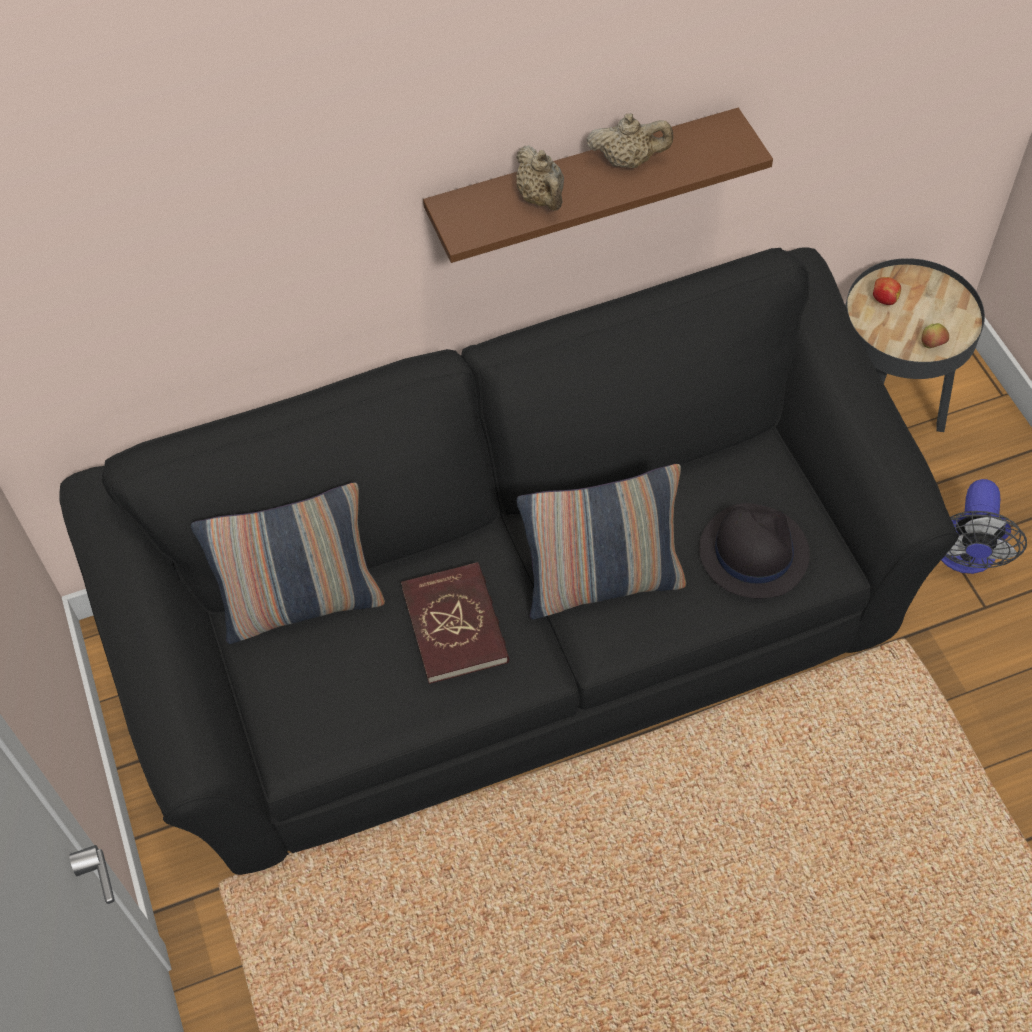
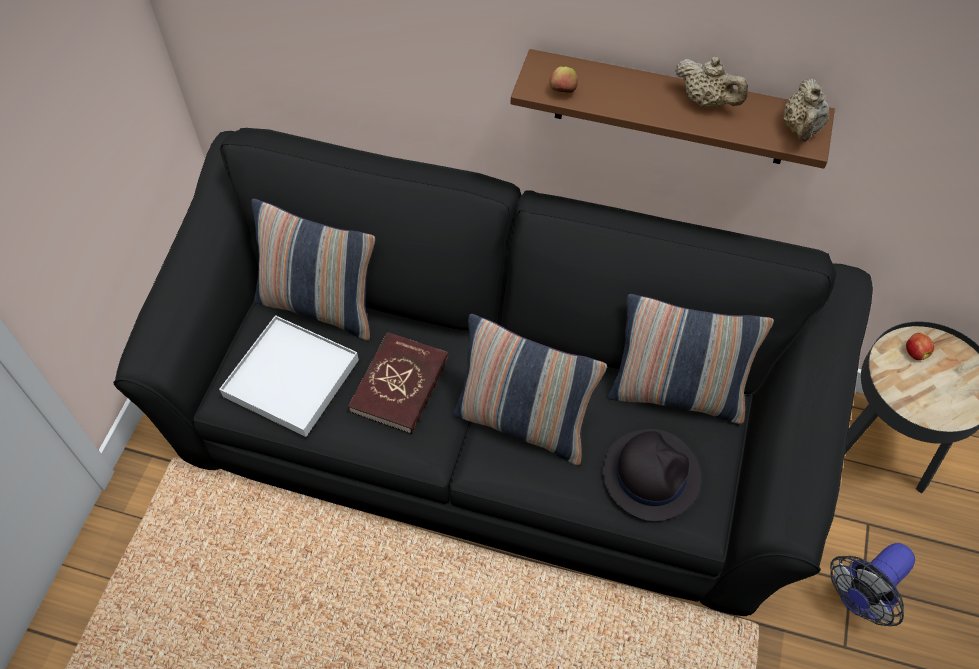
camera: 35 degrees right, 0 degrees up
beige teapot [516,145,564,211] -> beige teapot moved to [783,78,829,142]
apple [922,323,949,348] -> apple moved to [549,67,578,93]
none -> white tray [219,315,359,437]
none -> pillow [607,294,774,424]

